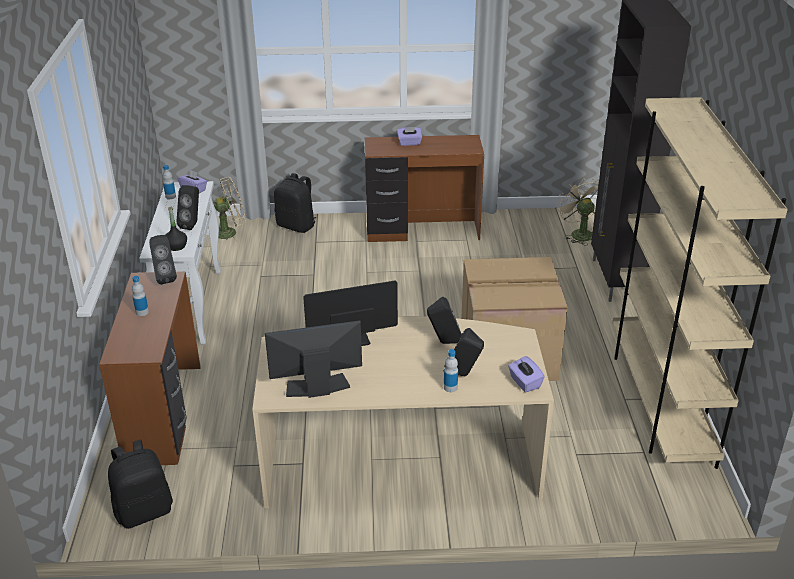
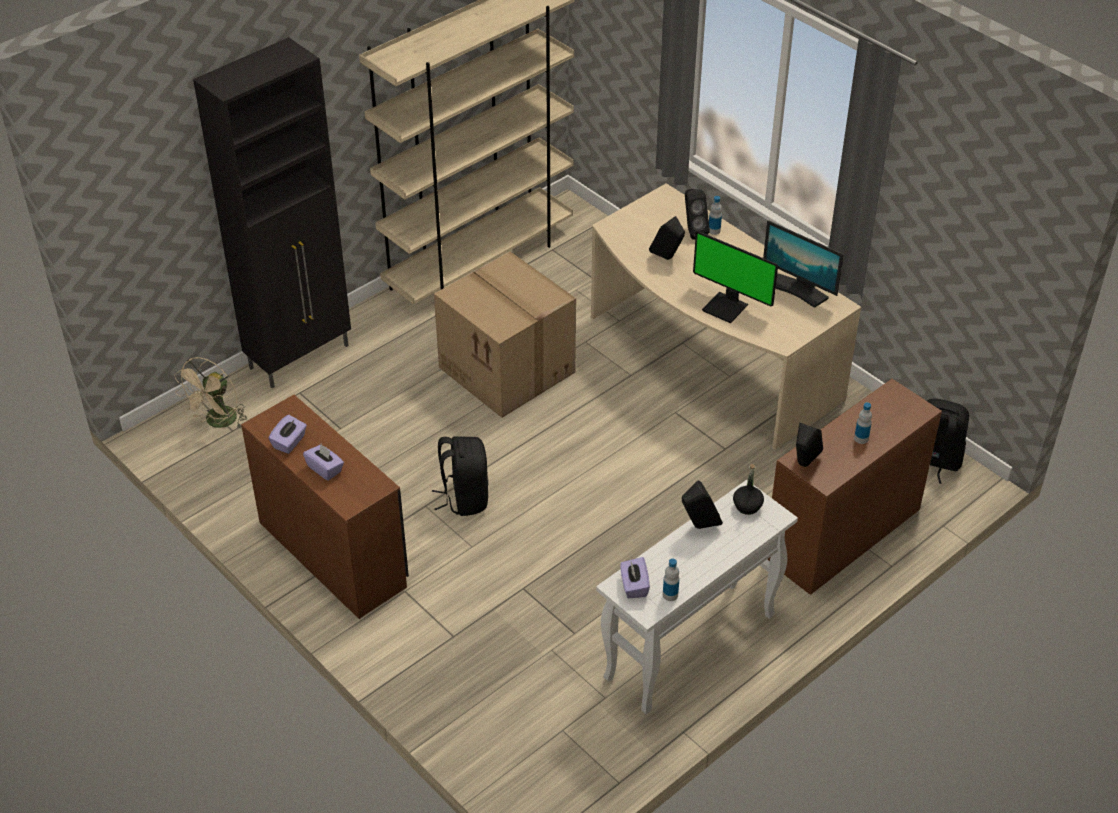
camera: 130 degrees left, 10 degrees up
beige fan [213,177,246,242] -> none
black backpack [274,173,316,233] -> black backpack moved to [432,436,488,516]
purple tissue box [508,356,544,392] -> purple tissue box moved to [269,415,307,454]

